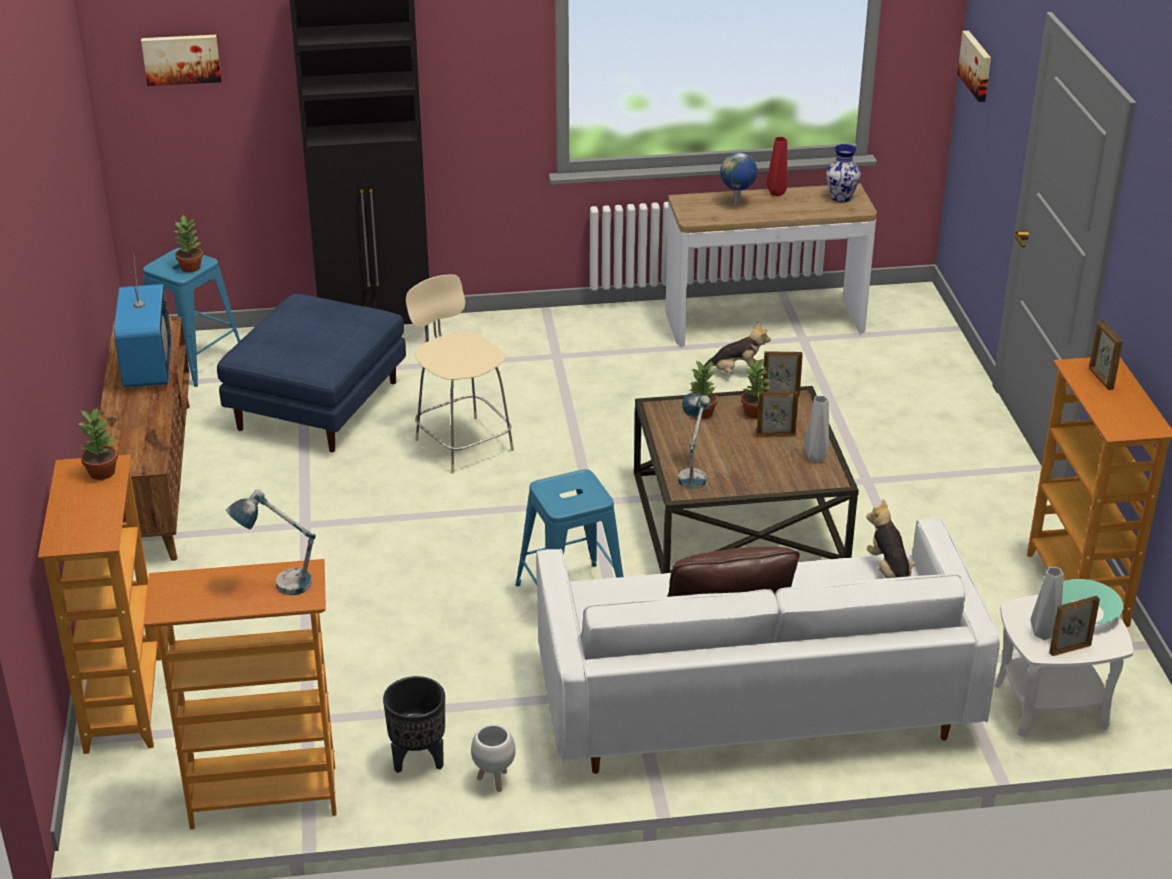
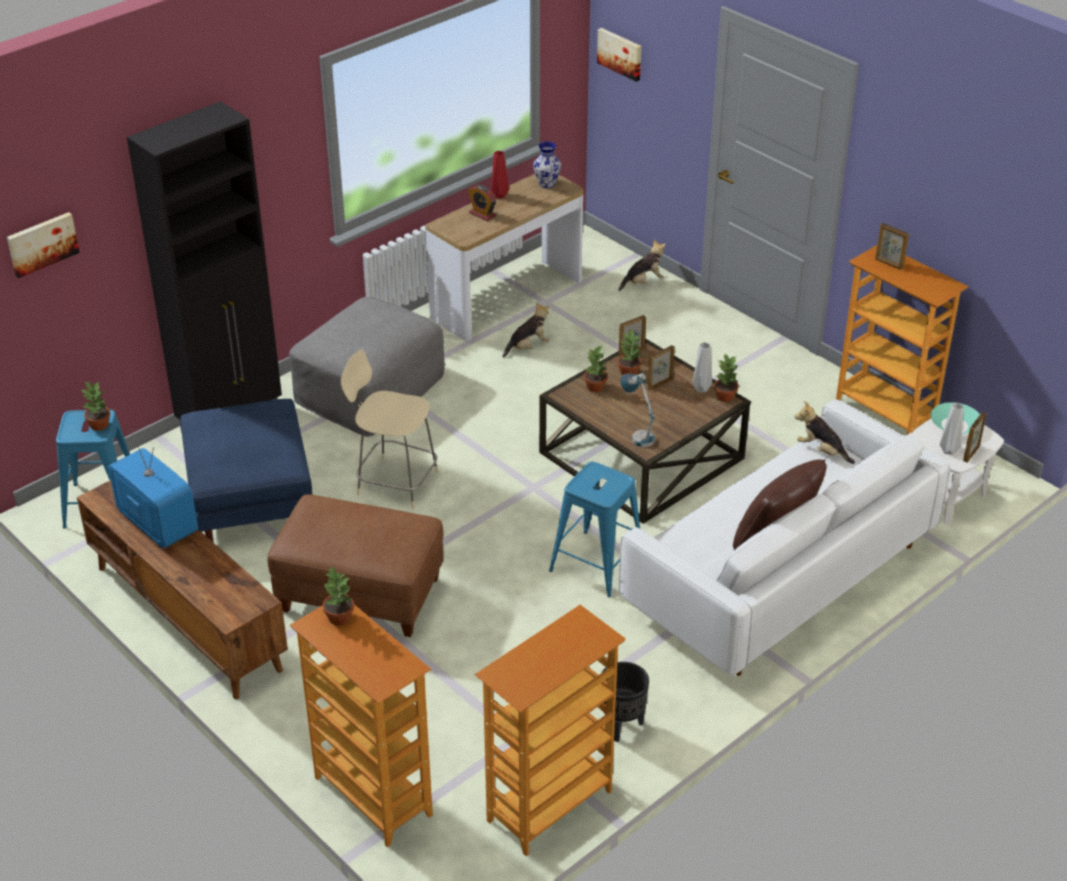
camera: 35 degrees left, 5 degrees up
table lamp [226,489,316,595] -> none
white planter [471,724,516,792] -> none
globe [720,153,758,205] -> alarm clock [468,185,497,221]
none -> brown ottoman [268,494,443,637]
none -> grey ottoman [289,297,445,437]
none -> plush toy [618,240,666,291]
none -> potted plant [714,354,739,402]

